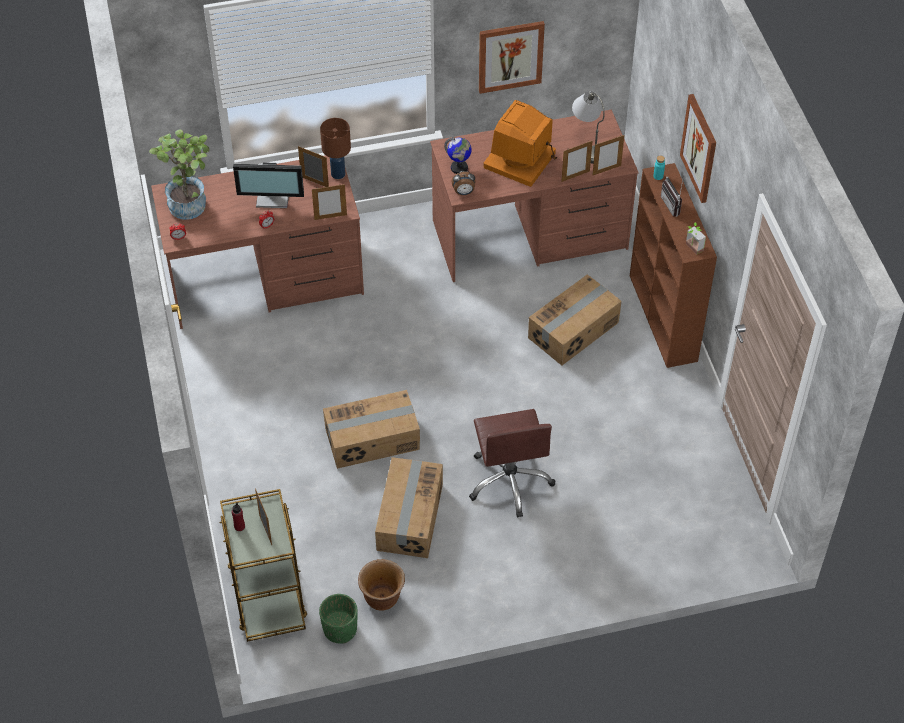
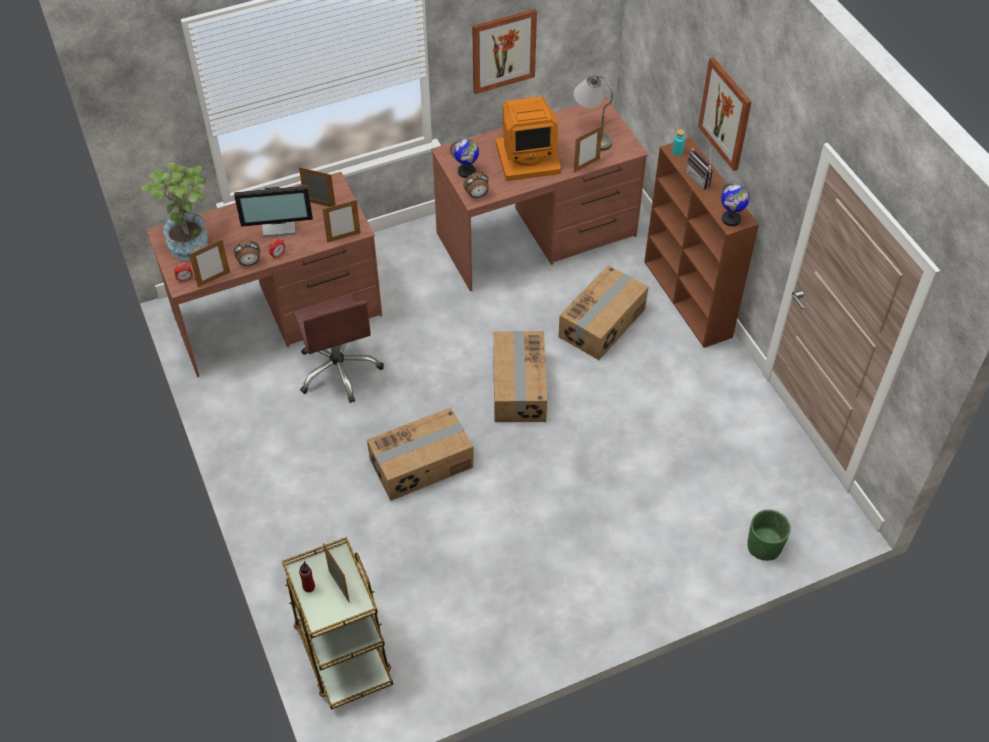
camera: 10 degrees left, 0 degrees up
green planter [319,594,358,644] -> green planter moved to [747,510,791,561]
brown table lamp [320,118,351,179] -> none
brown planter [358,559,405,611] -> none
cardboard box [375,457,443,558] -> cardboard box moved to [493,331,547,422]
brown office chair [469,409,555,518] -> brown office chair moved to [293,294,384,403]
monitor [484,100,557,187] -> monitor turned 120 degrees counterclockwise [496,96,561,181]
picture frame [593,135,624,175] -> picture frame moved to [189,239,230,287]
potted plant [686,222,706,254] -> globe [721,182,749,226]
none -> alarm clock [234,239,260,266]

